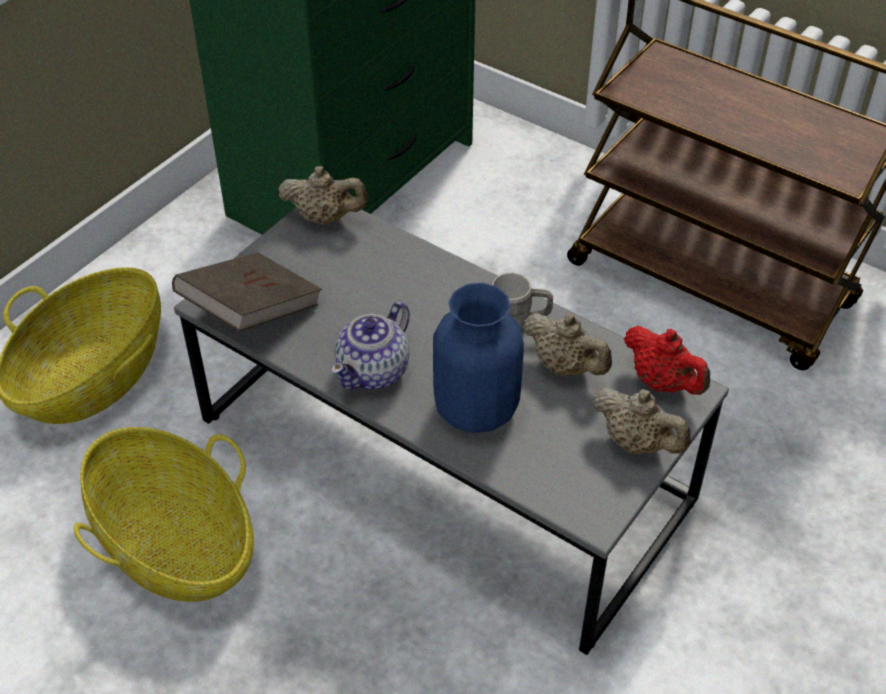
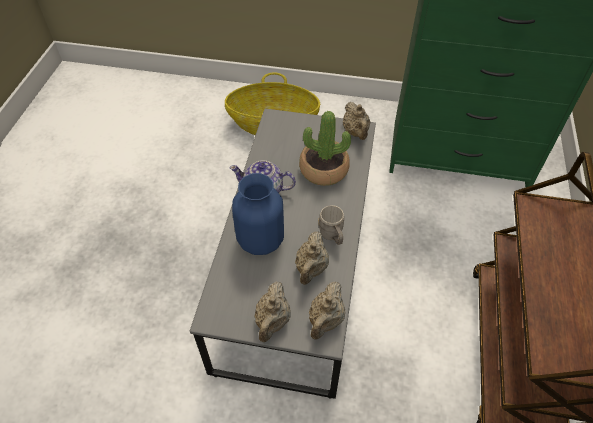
camera: 65 degrees right, 5 degrees up
basket [74,427,254,602] -> none
brown book [172,252,322,332] -> none
red teapot [624,326,710,395] -> beige teapot [309,281,345,339]
none -> potted plant [299,111,351,186]

